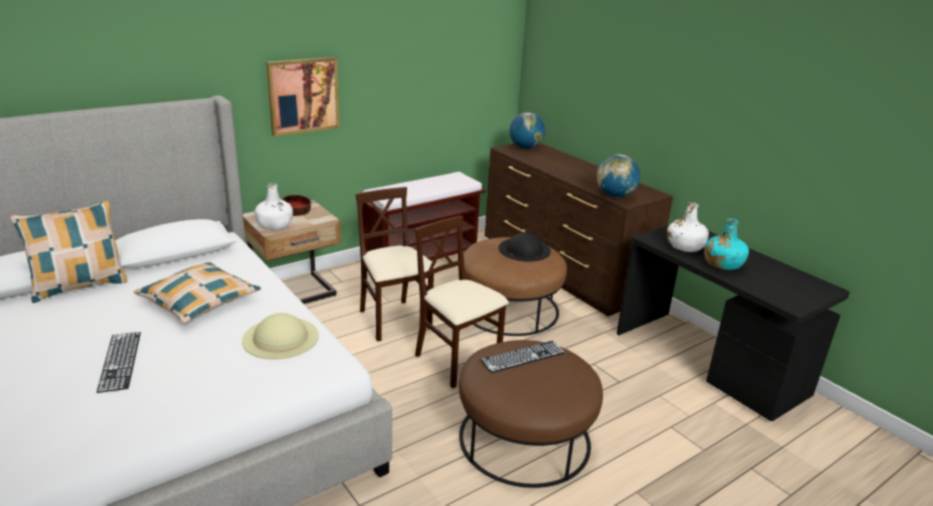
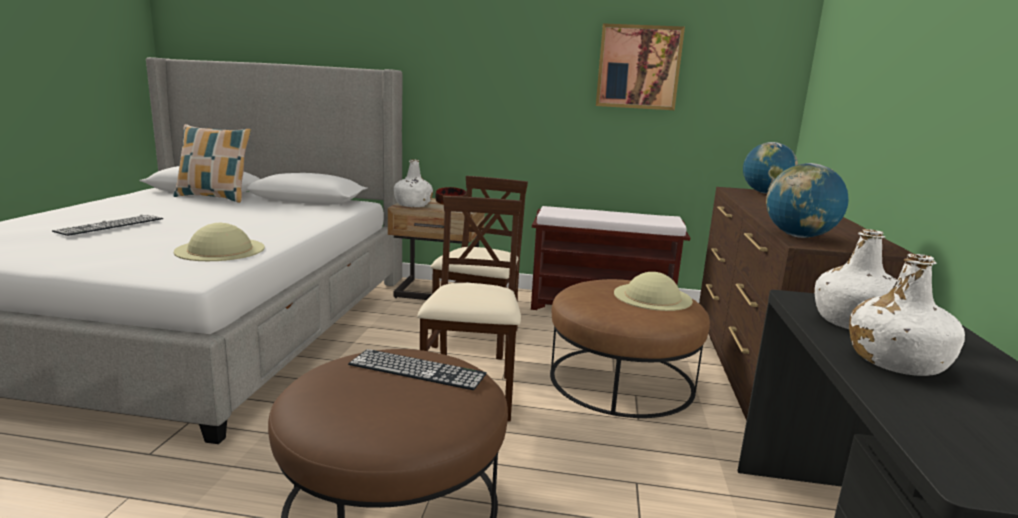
camera: 45 degrees right, 10 degrees down
pillow [134,262,261,324] -> none
picture [266,57,340,136] -> picture moved to [596,23,685,110]
black hat [499,232,551,262] -> beige hat [614,272,693,311]
turquoise bottle [704,218,749,270] -> white bottle [849,254,965,376]

